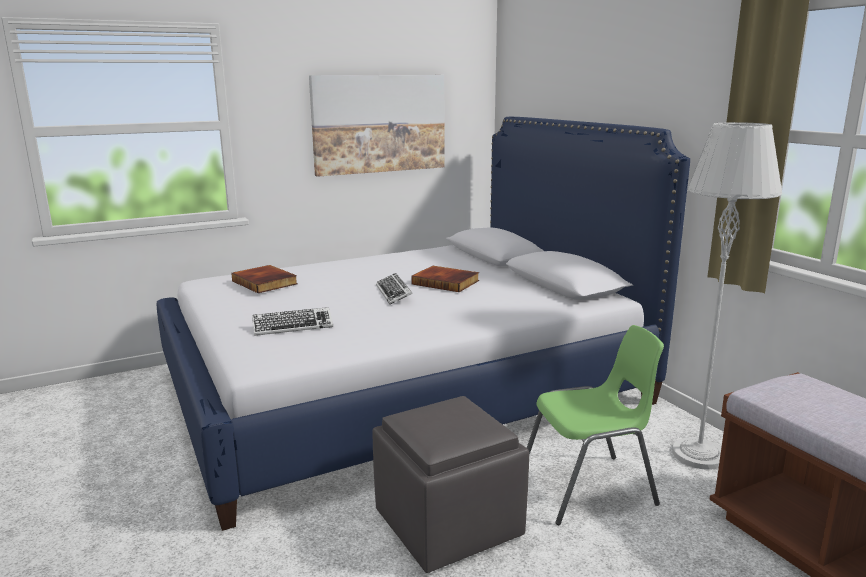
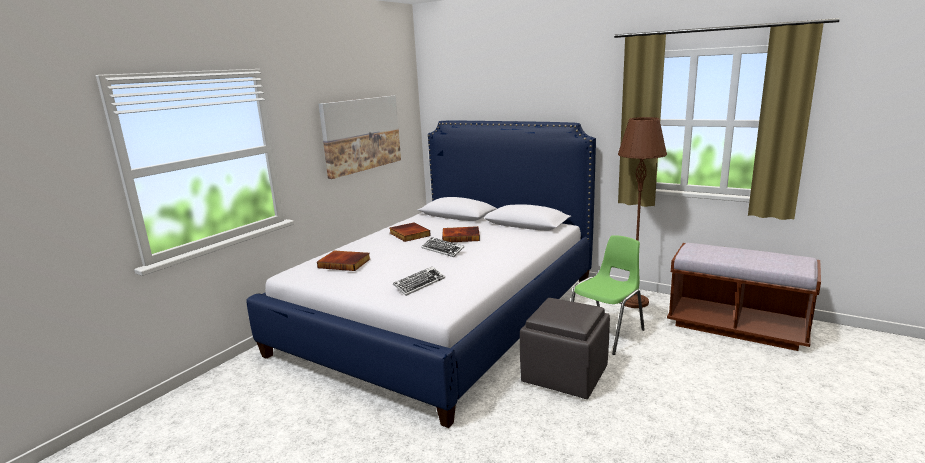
camera: 30 degrees left, 0 degrees up
grey floor lamp [672,122,782,470] -> brown floor lamp [618,117,667,308]
none -> book [390,223,431,242]

